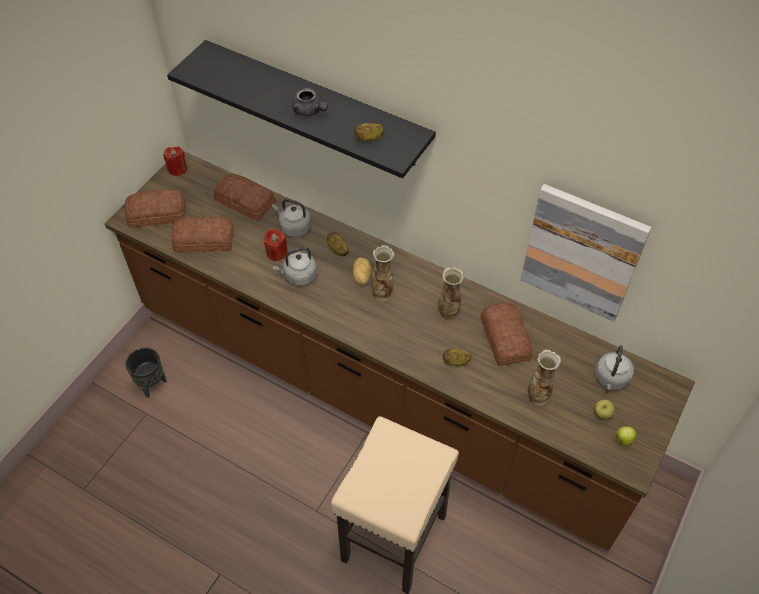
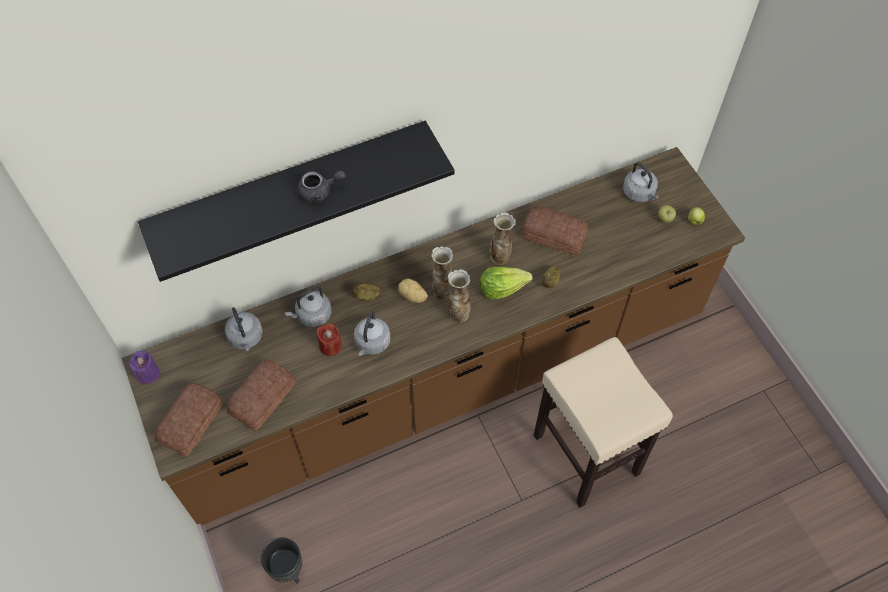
camera: 55 degrees left, 5 degrees up
red candle [163,146,187,176] -> purple candle [129,351,160,384]
bread [214,174,276,221] -> grey kettle [225,307,263,351]
potato [354,123,384,142] -> none
picture [521,184,652,322] -> none
vase [528,350,561,406] -> vase moved to [448,269,471,323]
none -> lettuce [480,267,533,300]

